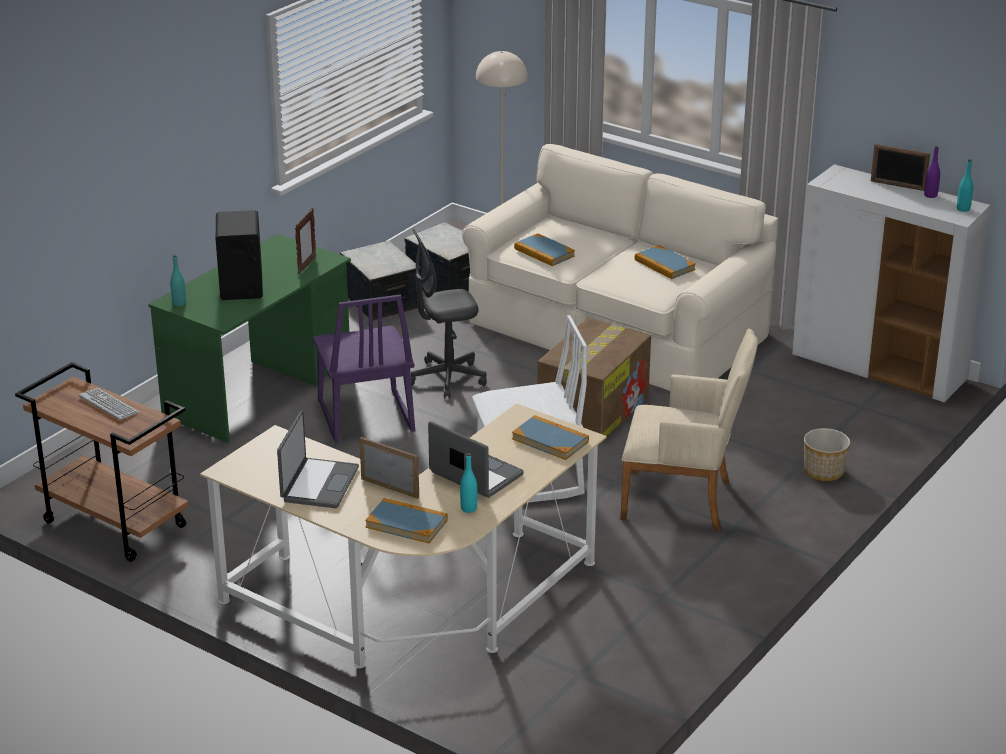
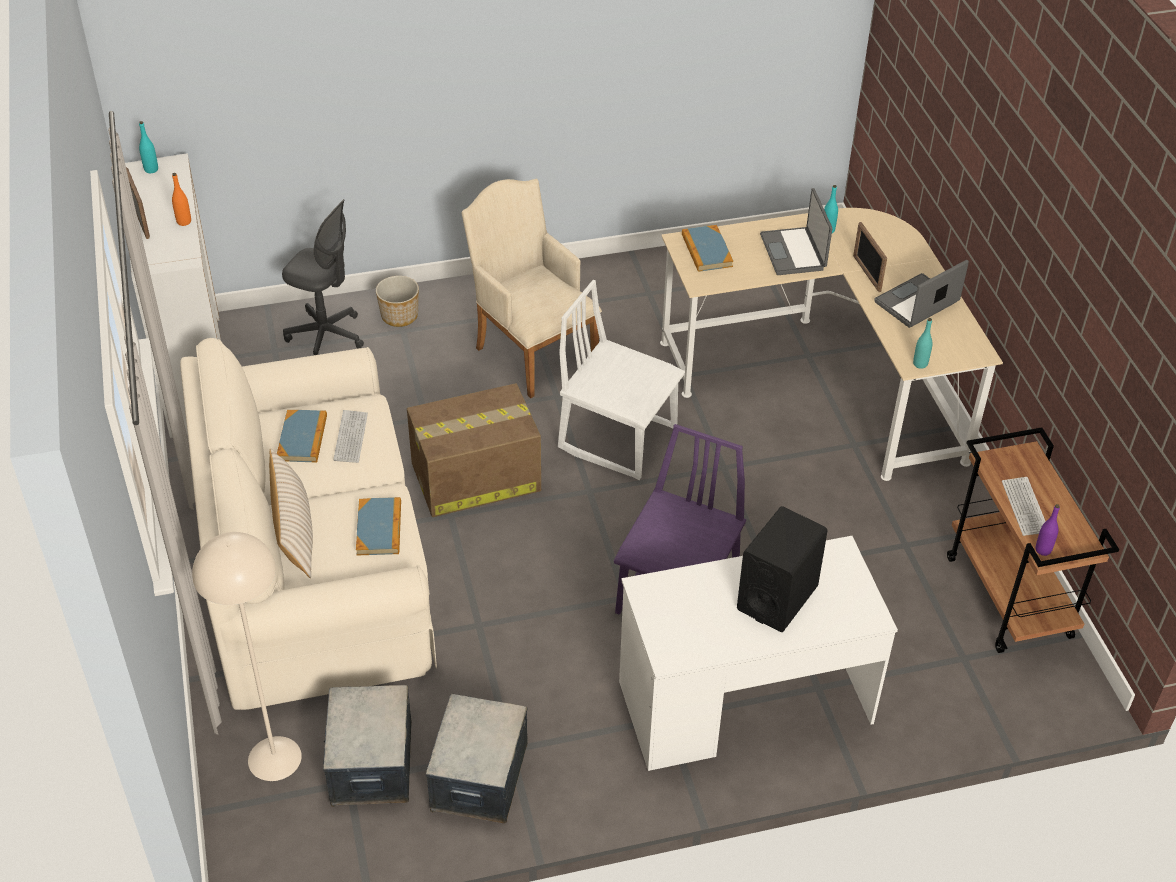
camera: 140 degrees left, 15 degrees up
green desk [149,234,351,443] -> white desk [619,536,898,771]
turquoise bottle [170,255,186,306] -> turquoise bottle moved to [913,318,932,369]
picture frame [295,208,316,275] -> none
book [365,498,448,543] -> none
grey office chair [411,229,487,398] -> grey office chair moved to [282,199,364,356]
purple bottle [924,146,940,198] -> purple bottle moved to [1035,504,1060,556]
none -> orange bottle [172,173,191,226]
none -> beige pillow [269,448,313,578]
none -> keyboard [333,410,368,463]

